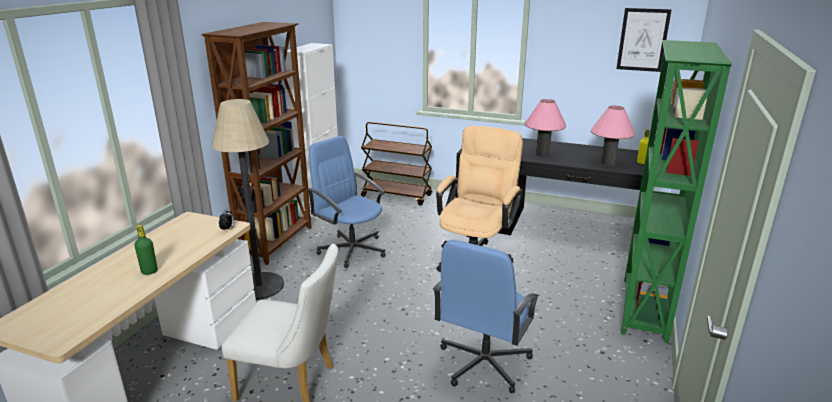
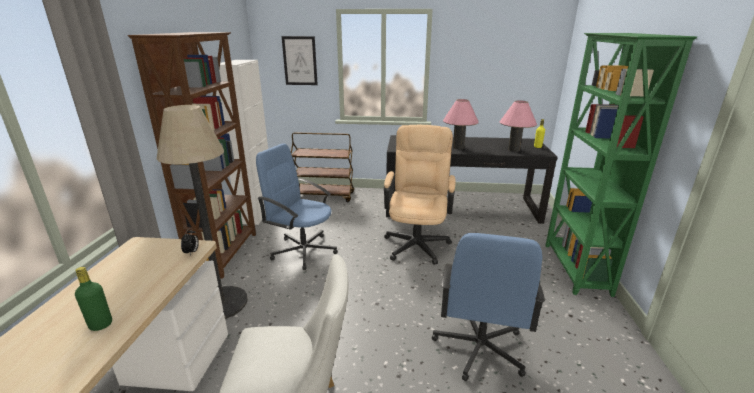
camera: 15 degrees left, 0 degrees up
picture [617,8,671,72] -> picture moved to [282,36,318,85]

